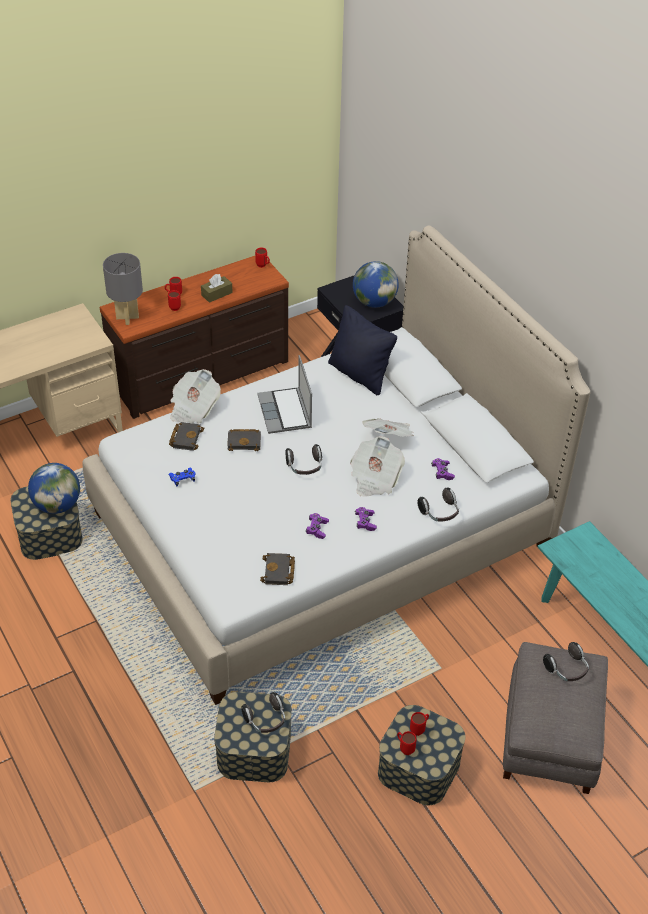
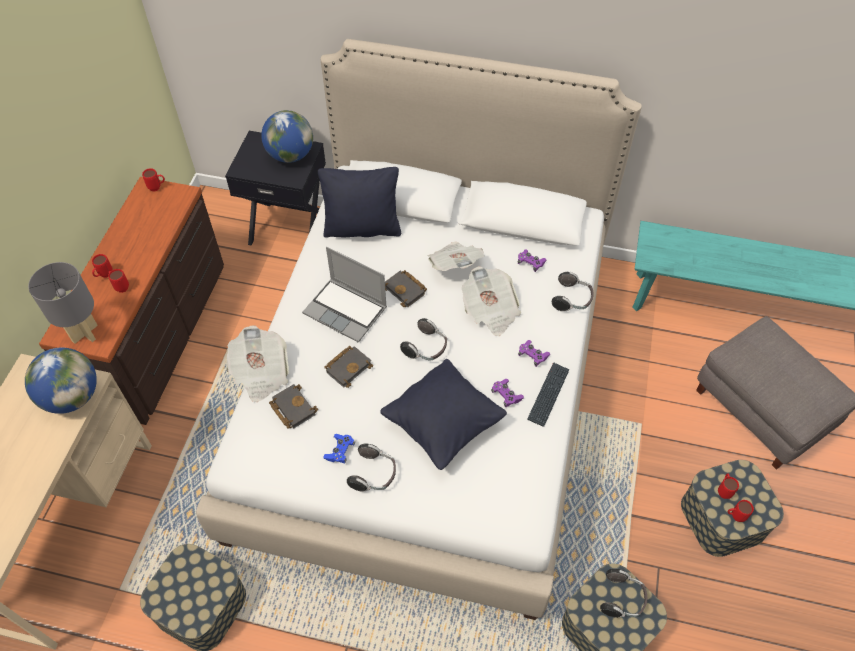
camera: 45 degrees left, 10 degrees up
globe [28,463,80,514] -> globe moved to [25,348,97,414]
brown tissue box [201,274,233,303] -> none
black book [260,553,295,585] -> black book moved to [385,270,427,307]
headphones [543,642,589,681] -> headphones moved to [347,443,396,492]
none -> black pillow [380,359,507,470]
none -> keyboard [527,362,570,427]

